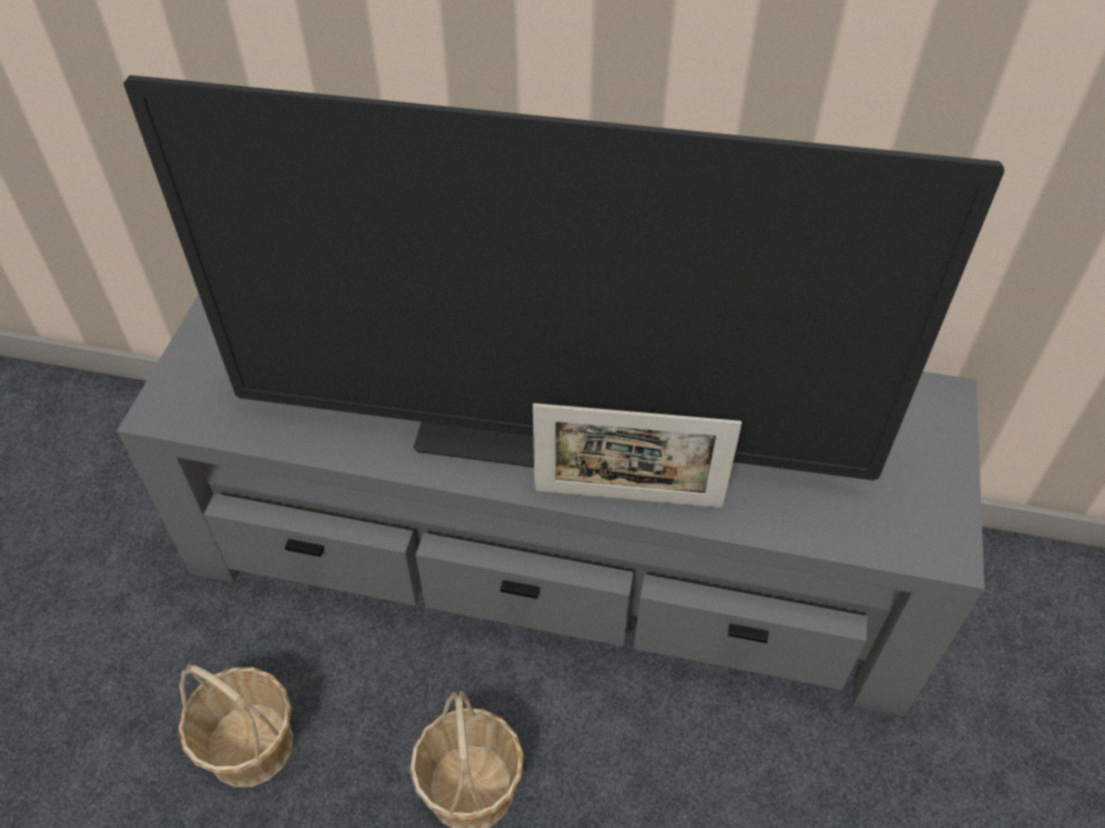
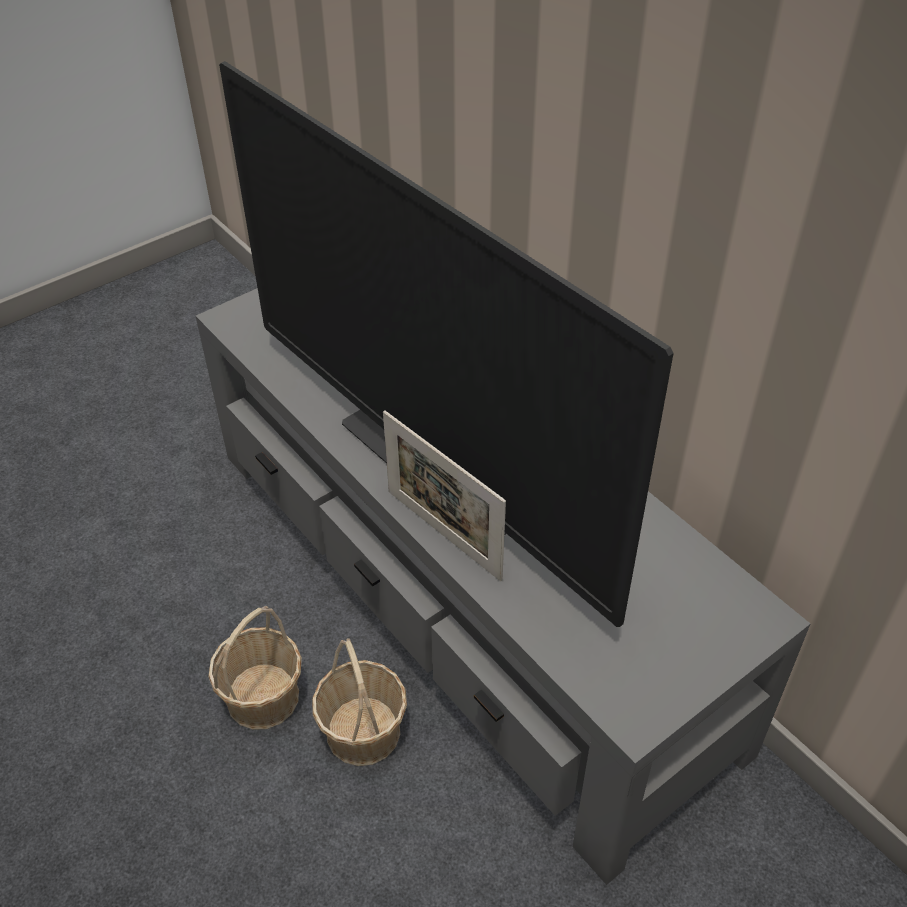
camera: 40 degrees right, 5 degrees down
basket [178,664,293,787] -> basket moved to [312,638,407,766]

